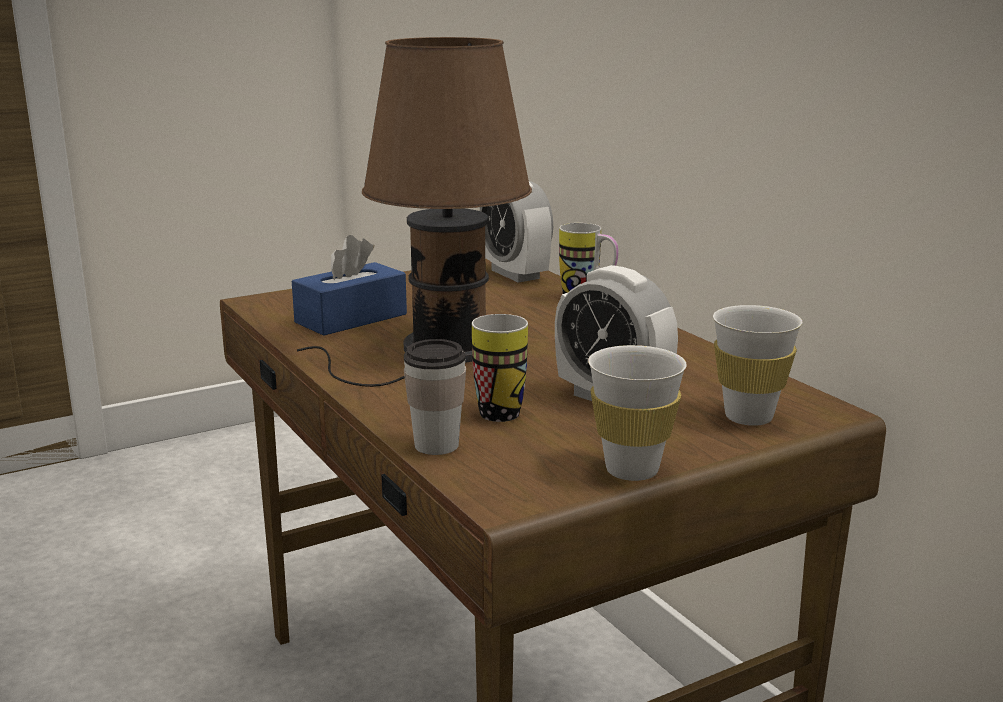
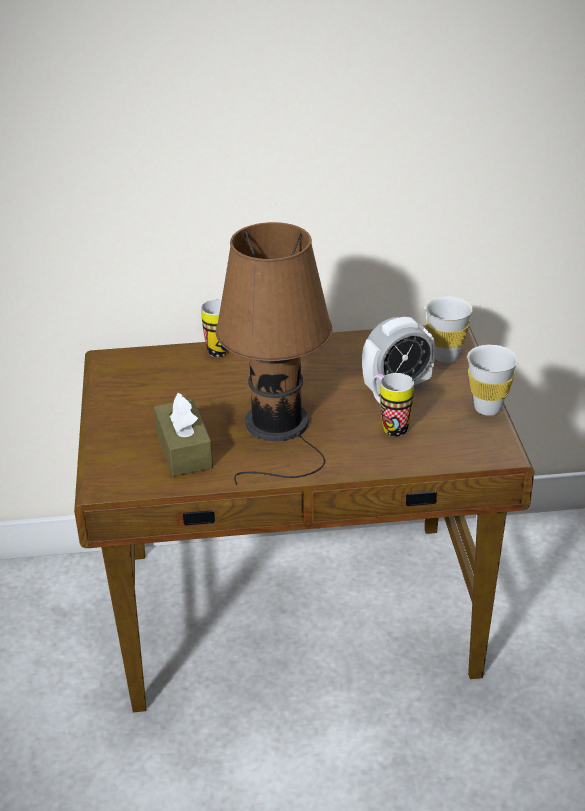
camera: 65 degrees left, 15 degrees up
blue tissue box [292,235,407,336] -> brown tissue box [154,393,213,476]
cup [404,339,466,455] -> none
alarm clock [480,181,553,283] -> none

